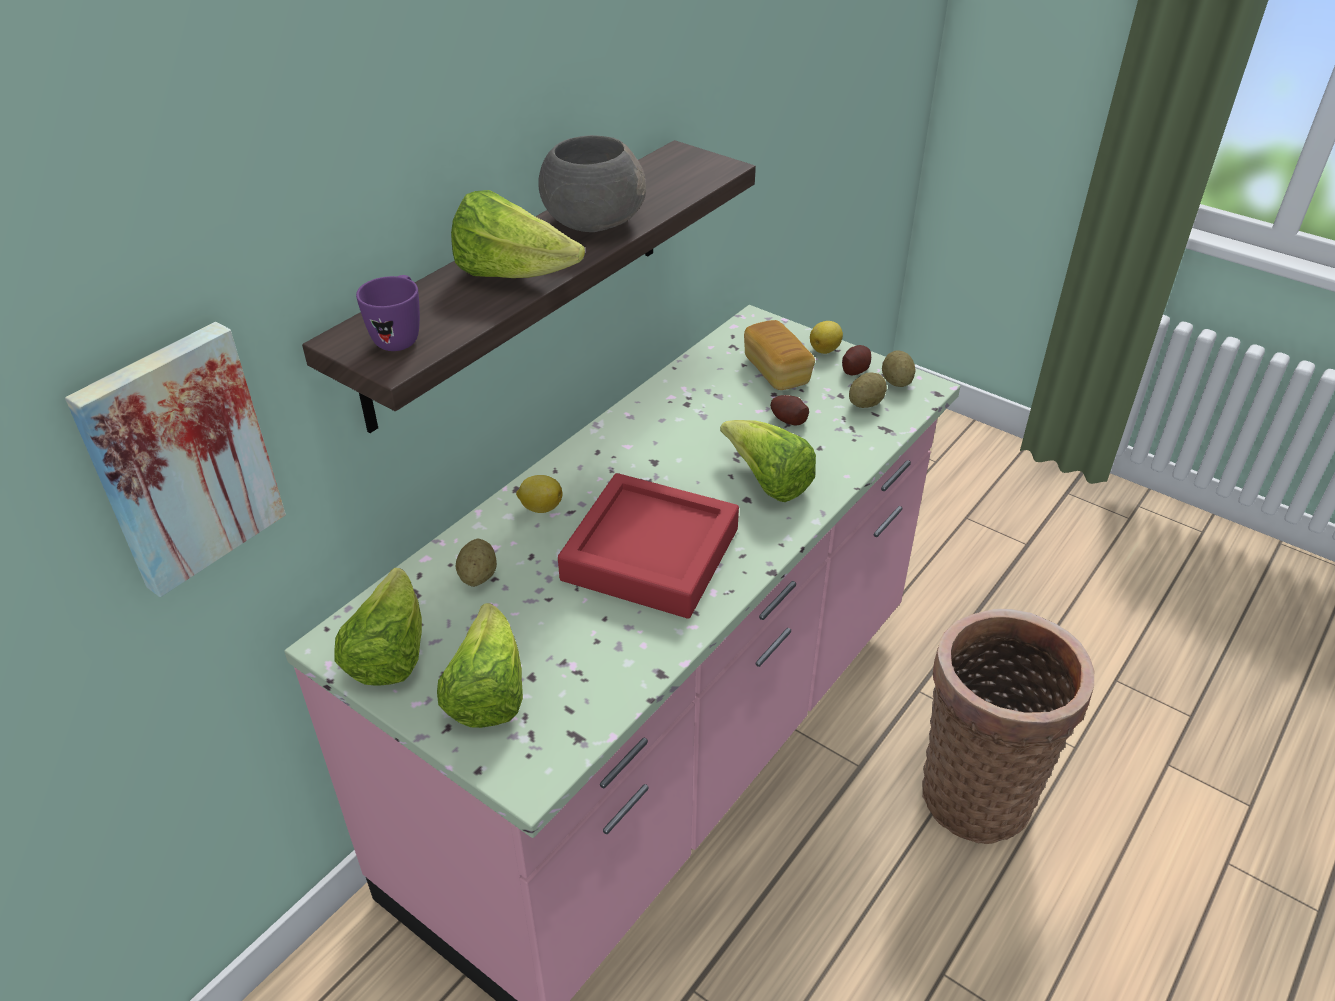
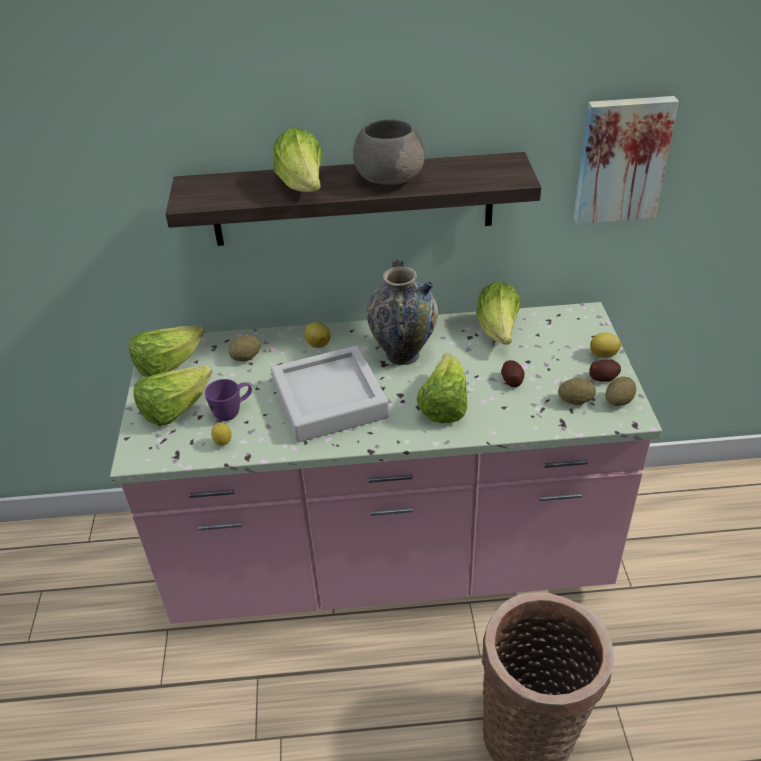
camera: 50 degrees right, 0 degrees up
picture [65,322,286,597] -> picture moved to [574,96,679,224]
purple mug [356,275,420,351] -> purple mug moved to [205,379,252,421]
red tray [558,473,739,618] -> grey tray [271,346,389,442]
bread [744,320,815,390] -> none
none -> lemon [211,423,231,446]
none -> vase [367,259,438,365]
none -> lettuce [476,282,521,345]

